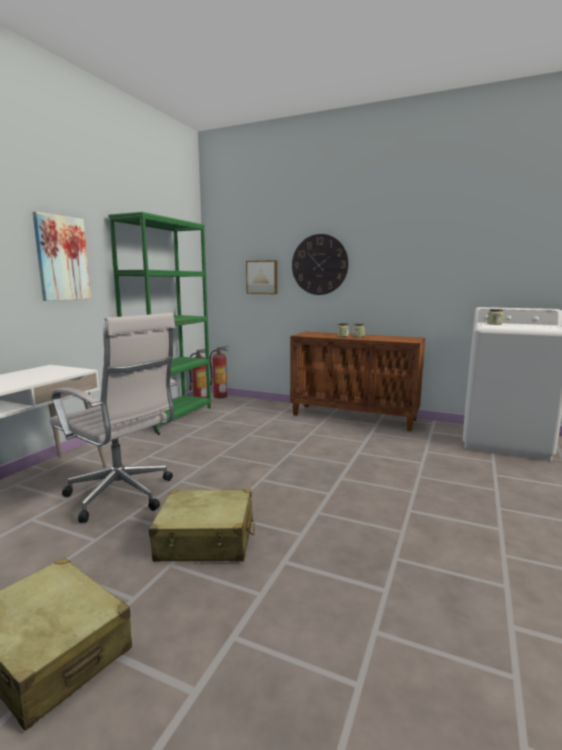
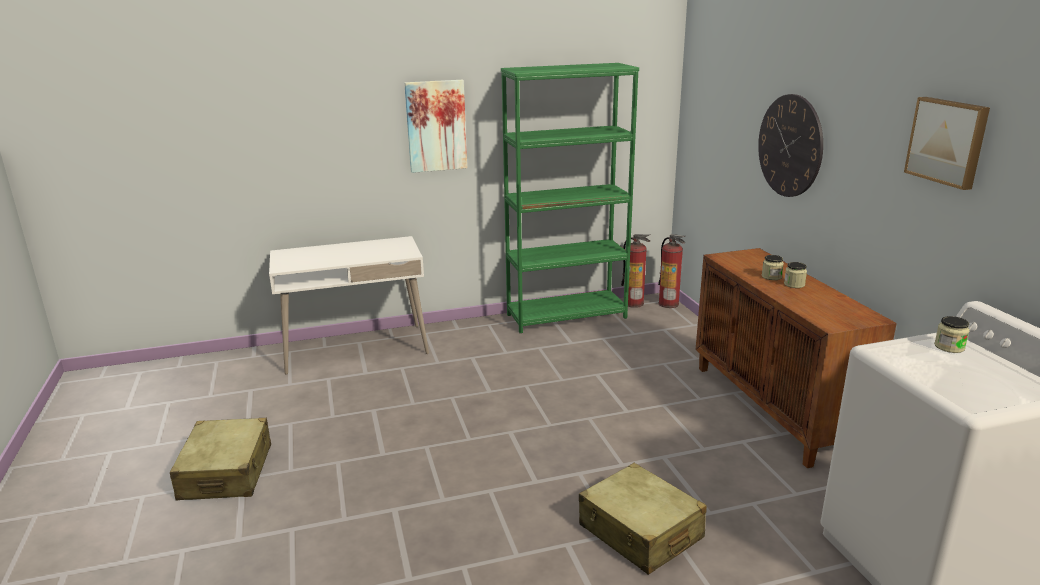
camera: 50 degrees right, 10 degrees up
white office chair [49,313,177,523] -> none
beige suitcase [149,489,255,562] -> beige suitcase moved to [579,463,707,575]
picture [246,260,277,294] -> picture moved to [904,97,990,190]

